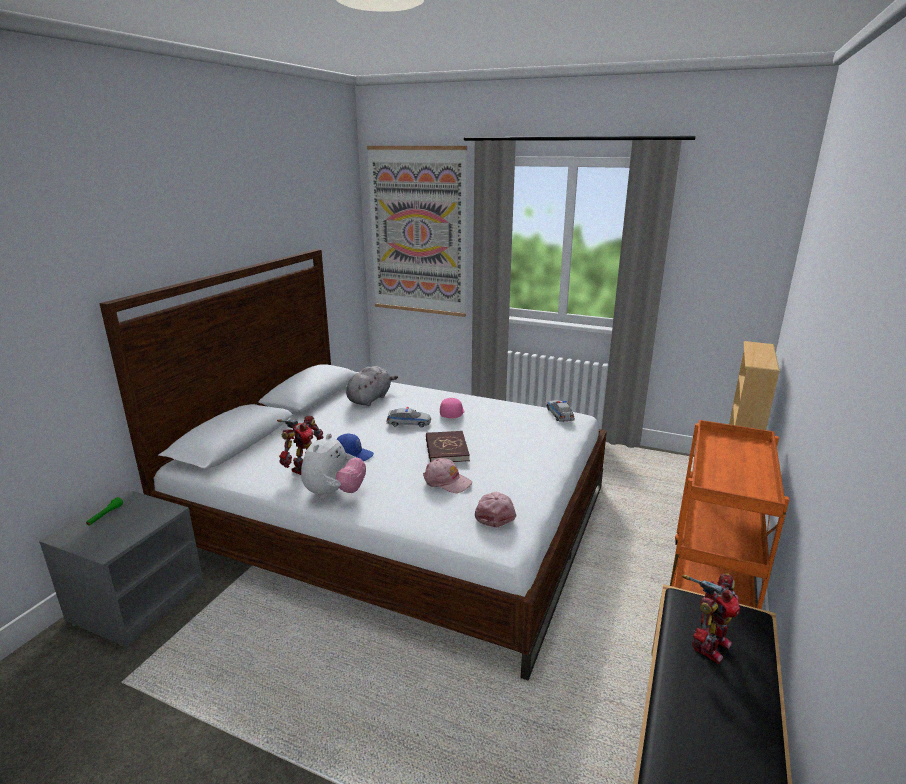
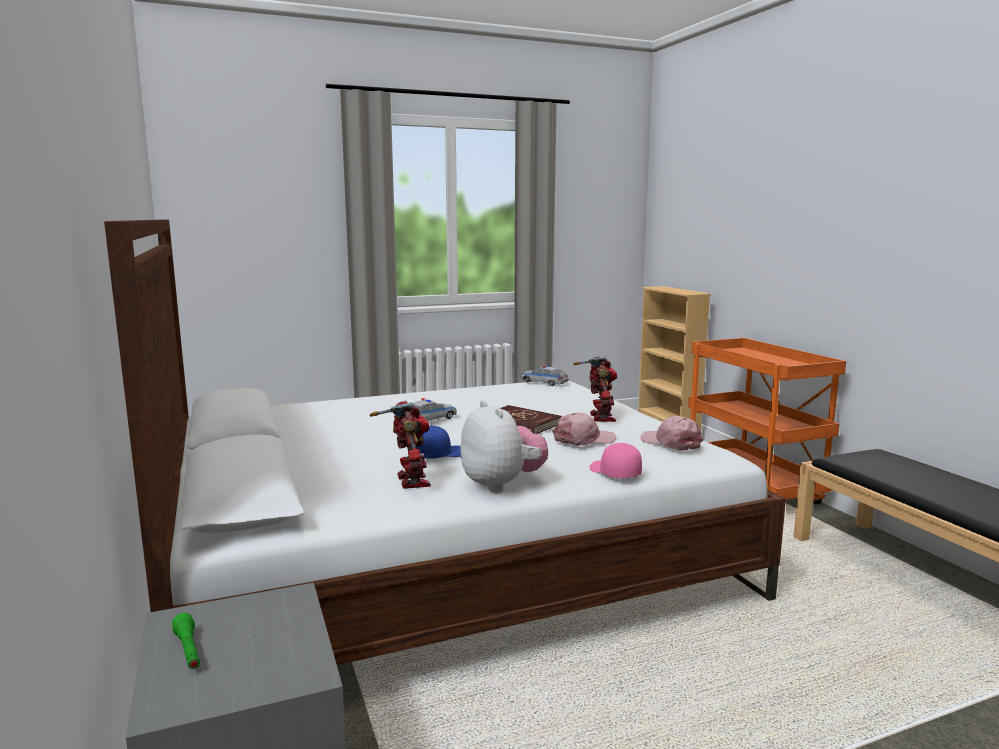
camera: 45 degrees left, 10 degrees down
grey plush toy [346,366,398,406] -> none
picture [367,146,467,317] -> none
pink cap [440,398,464,418] -> pink cap moved to [590,443,642,479]
toy robot [682,574,740,664] -> toy robot moved to [573,356,617,422]

